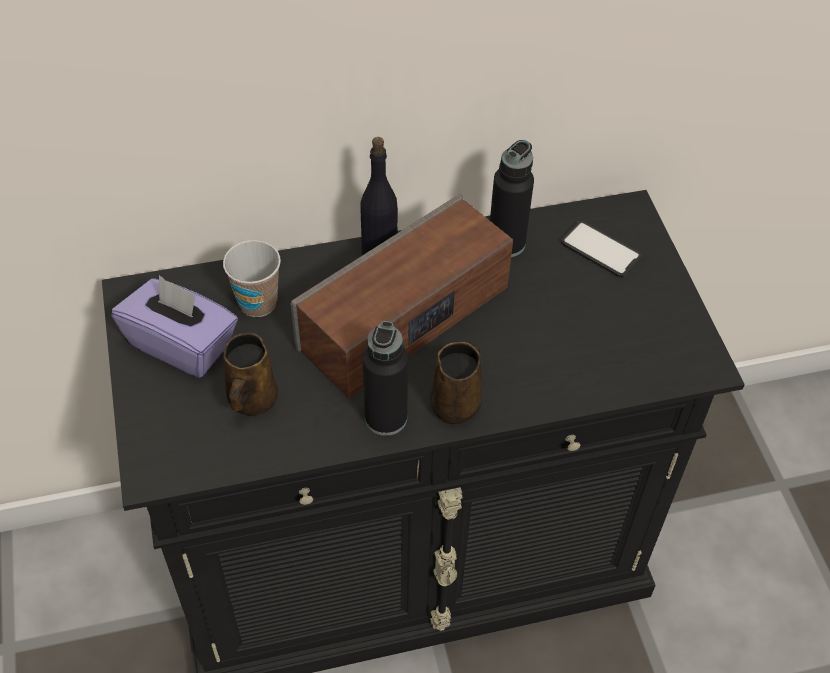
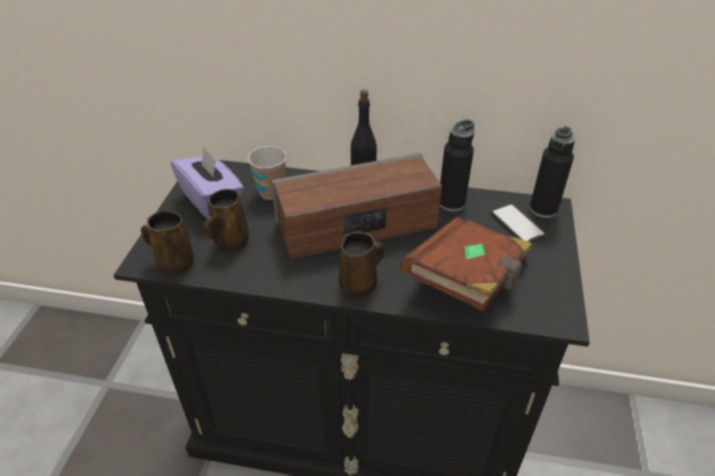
camera: 25 degrees right, 10 degrees down
black bottle [363,321,408,436] -> black bottle moved to [530,126,575,218]
none -> brown mug [141,211,194,275]
none -> brown book [400,216,532,311]

